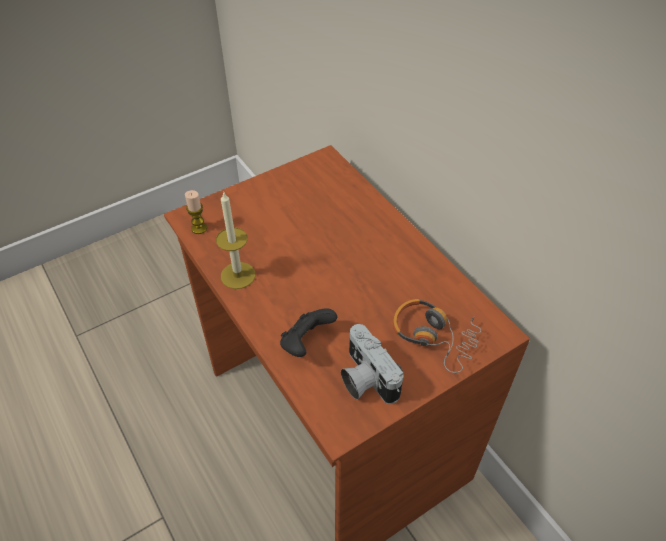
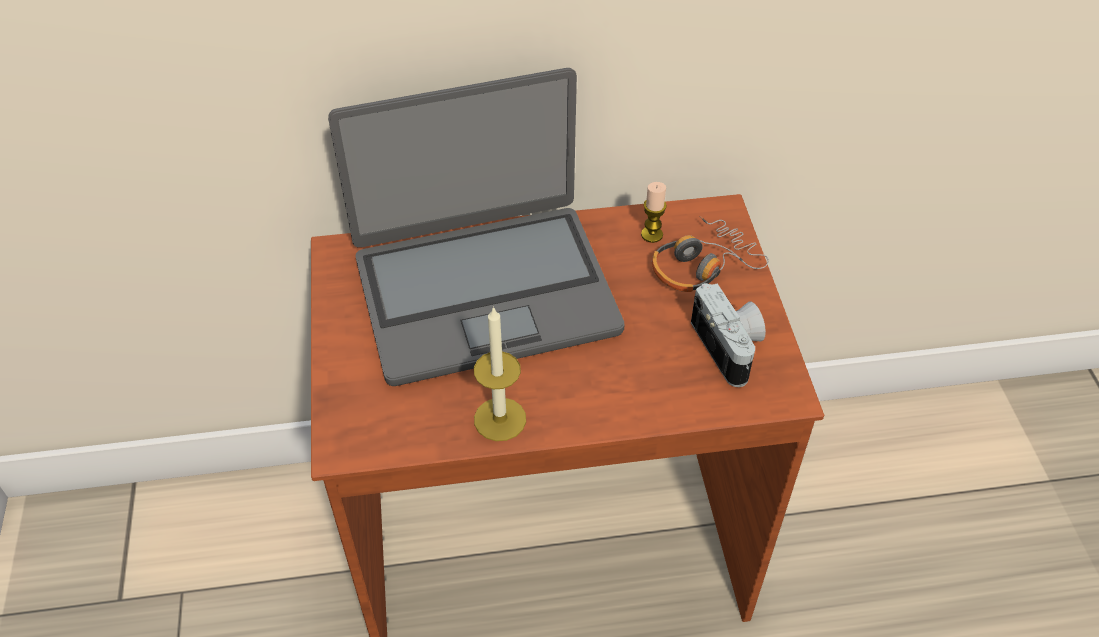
camera: 65 degrees left, 0 degrees up
candle [185,190,207,234] -> candle moved to [641,182,667,243]
black game controller [280,308,337,357] -> none
camera [341,324,403,404] -> camera turned 105 degrees counterclockwise [691,283,766,387]
none -> laptop [328,68,624,386]

